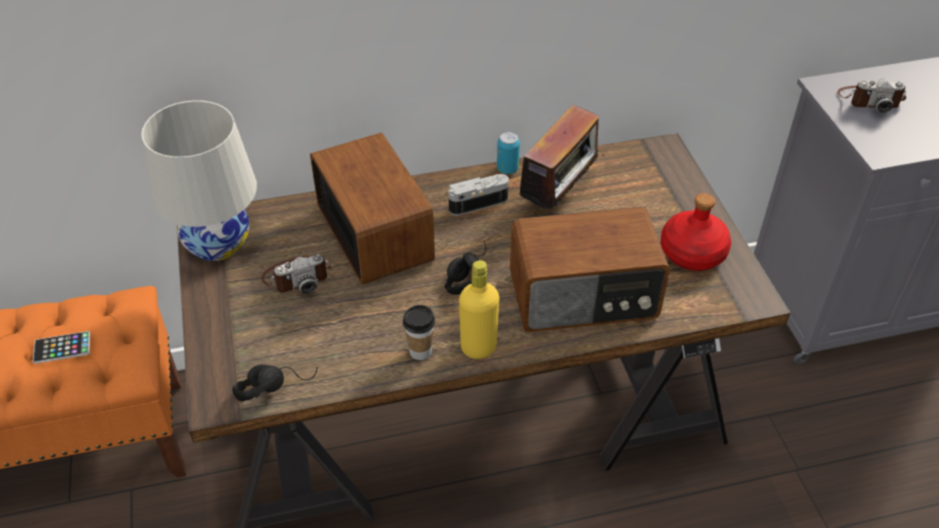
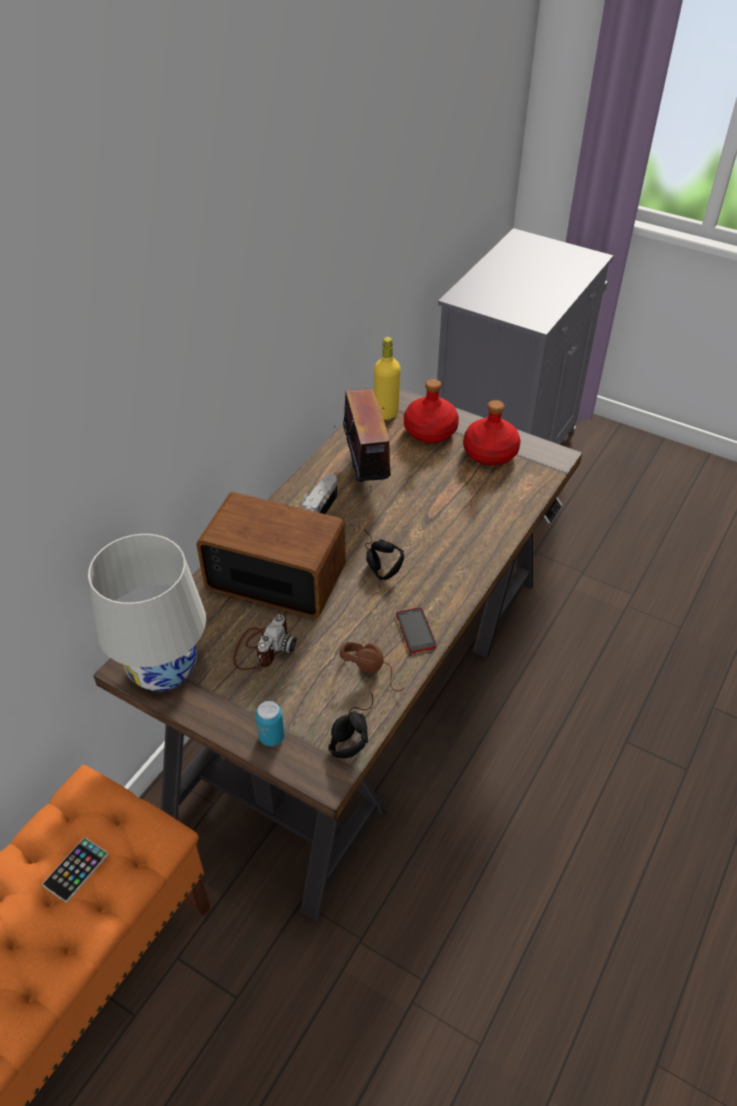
camera: 45 degrees left, 0 degrees up
cup [403,305,435,360] -> phone [396,607,437,653]
yellow bottle [459,260,499,359] -> yellow bottle moved to [374,337,401,420]
can [497,132,520,174] -> can moved to [255,701,285,746]
radio [510,207,670,332] -> none
camera [837,79,907,113] -> none
none -> brown headphones [340,642,405,692]
none -> red bottle [404,379,459,443]

